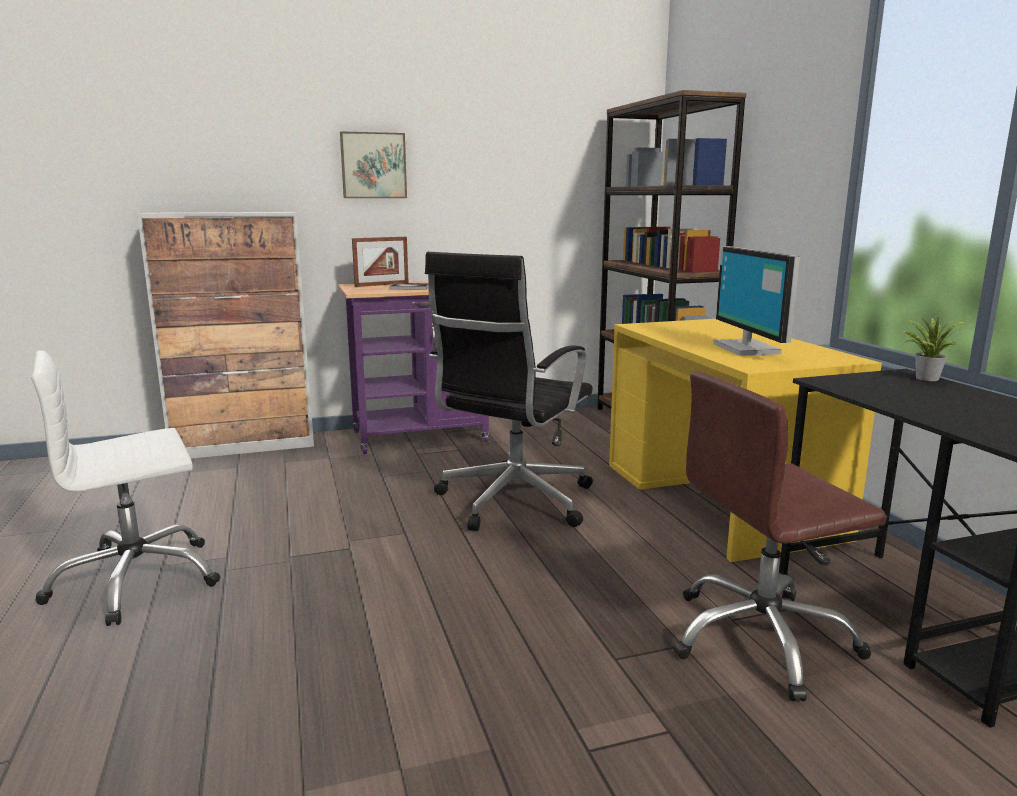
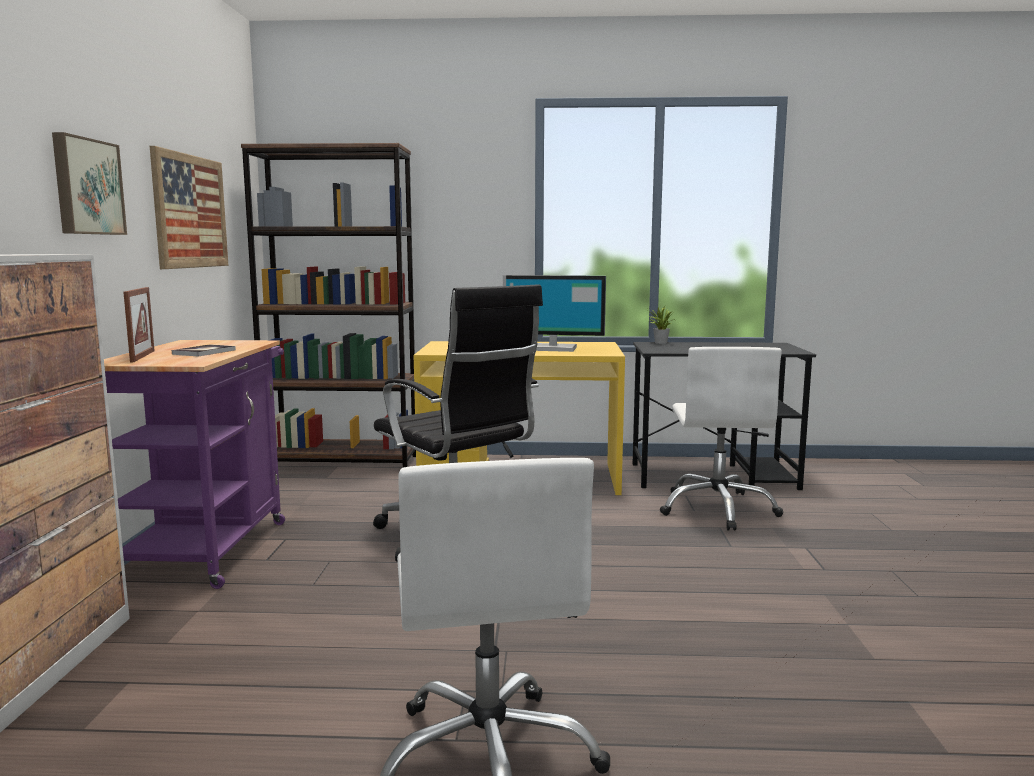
camera: 70 degrees left, 5 degrees down
brown office chair [673,371,887,701] -> white office chair [660,347,783,530]
none -> picture [150,146,229,269]

